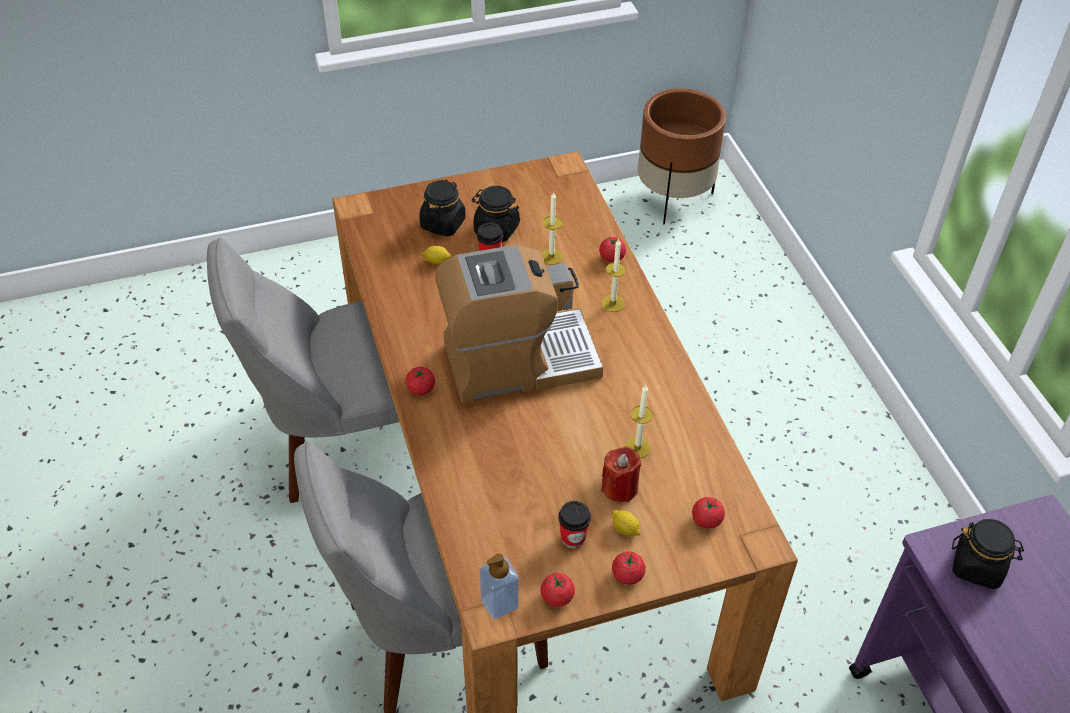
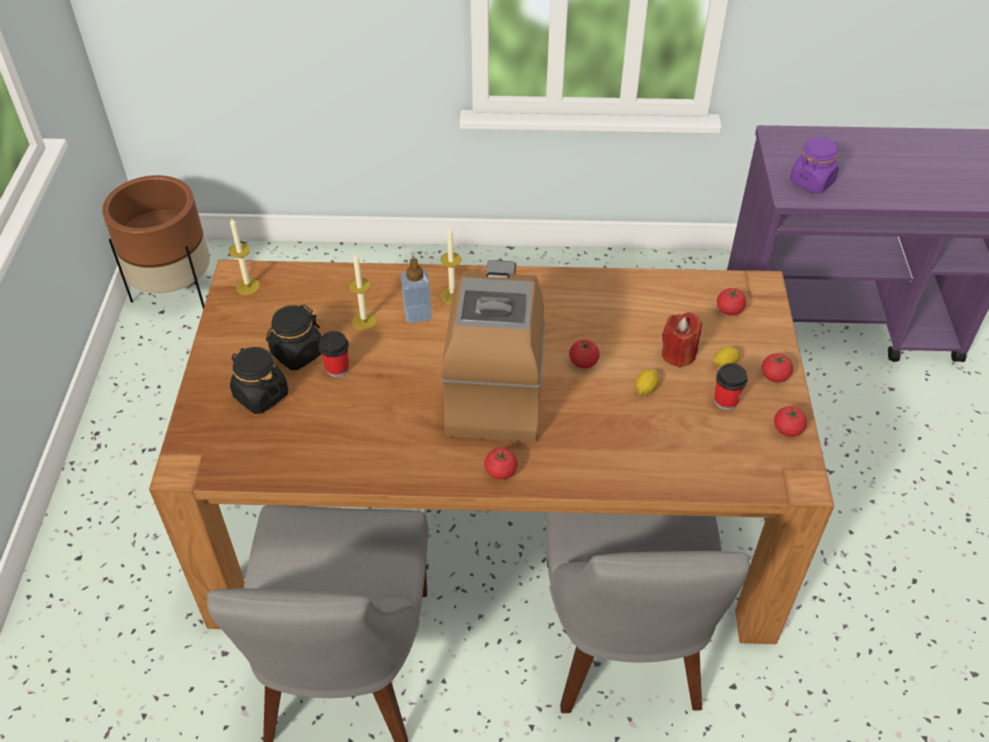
camera: 70 degrees left, 0 degrees up
lemon [422,246,451,264] -> lemon moved to [635,369,659,395]
soap dispenser [480,553,519,619] -> soap dispenser moved to [401,258,432,323]
tomato [599,237,626,262] -> tomato moved to [569,340,600,369]
candle [625,384,653,458] -> candle moved to [229,217,260,295]
black jar [952,519,1024,589] -> purple jar [790,137,839,194]

